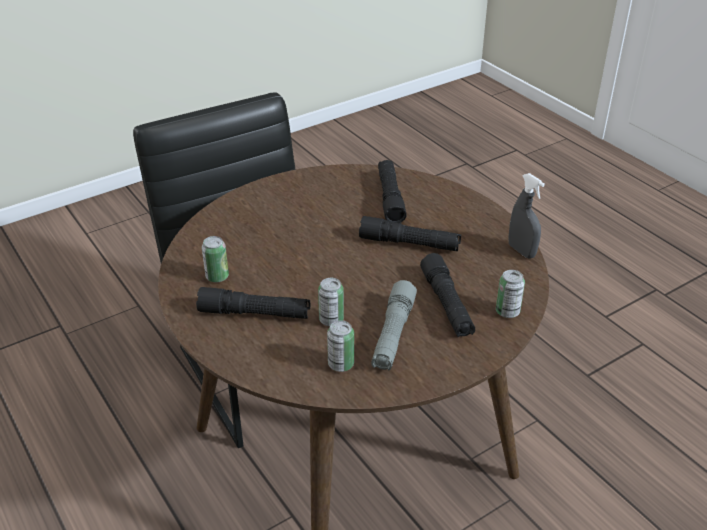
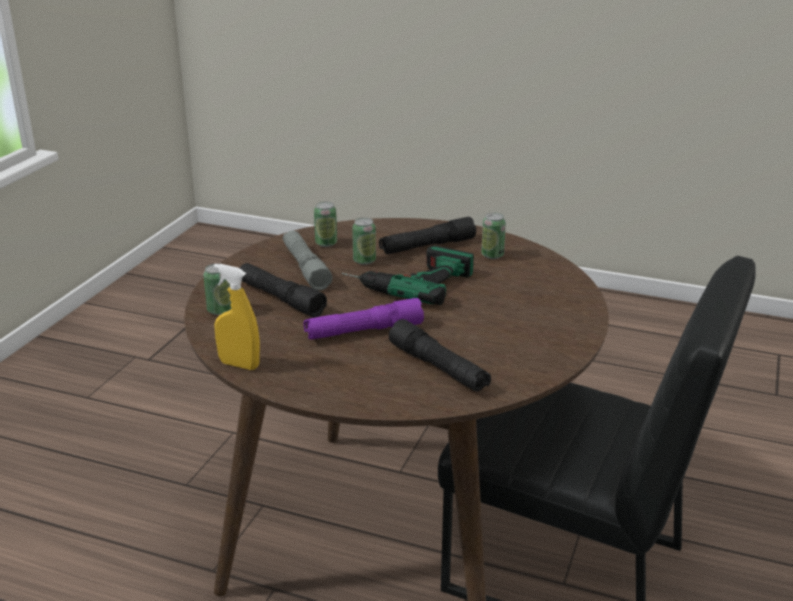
camera: 145 degrees right, 10 degrees down
black flashlight [359,216,461,251] -> purple flashlight [304,298,424,339]
grey spray bottle [508,173,545,259] -> yellow spray bottle [214,264,260,370]
none -> power drill [342,246,474,305]

